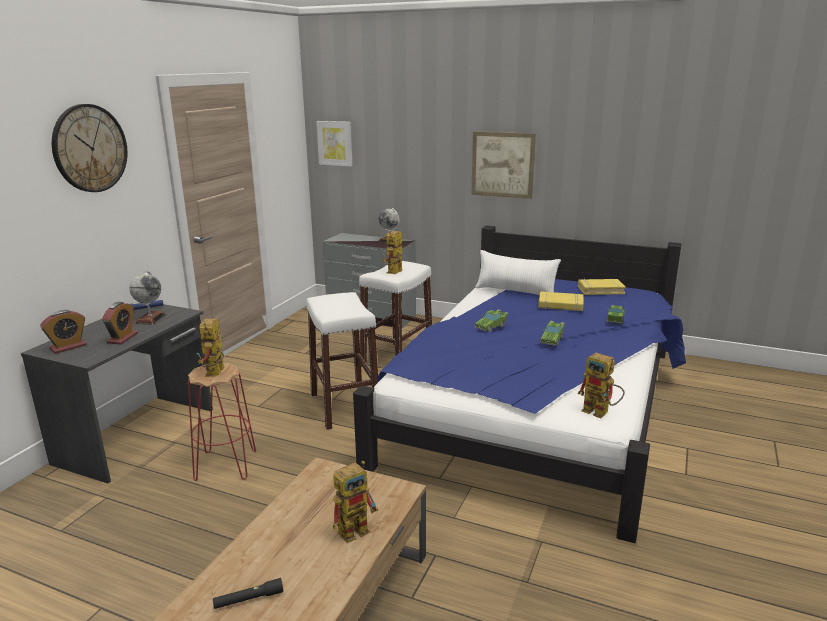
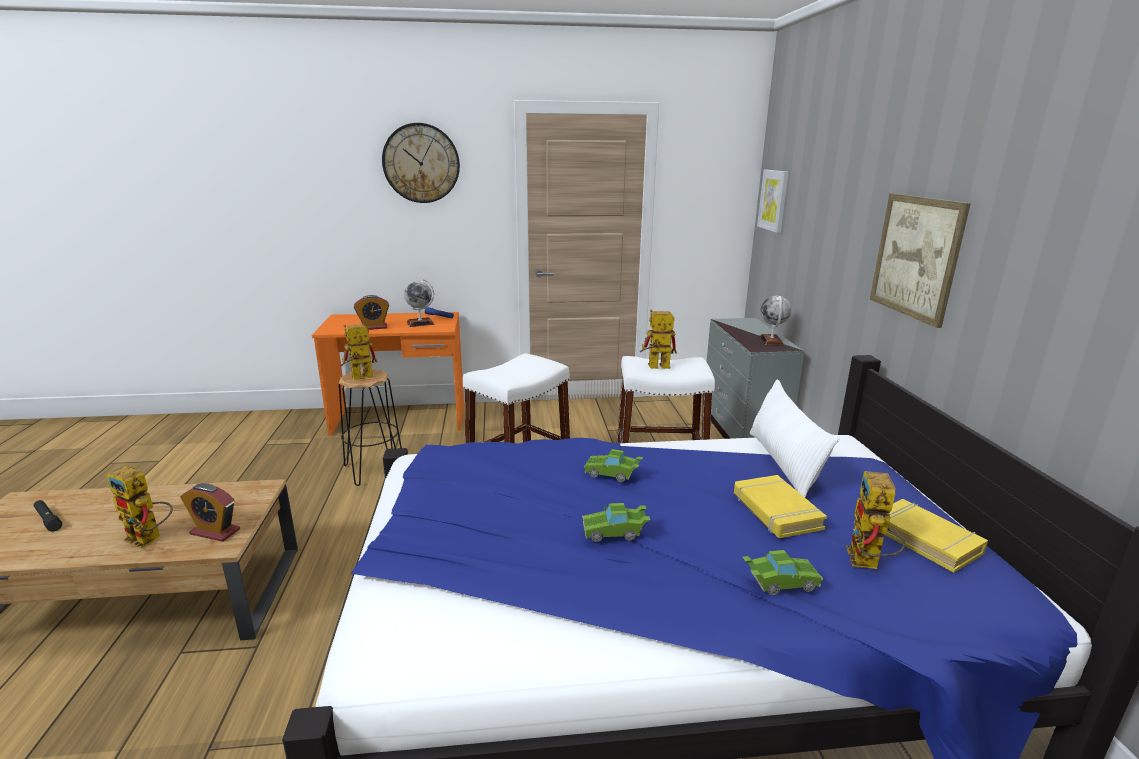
camera: 60 degrees right, 0 degrees up
grey desk [21,303,213,483] -> orange desk [312,312,464,436]
alarm clock [40,310,87,354] -> alarm clock moved to [181,483,240,542]
red stool [188,363,256,481] -> black stool [339,369,402,486]
toy robot [577,352,625,418] -> toy robot moved to [846,471,905,569]

